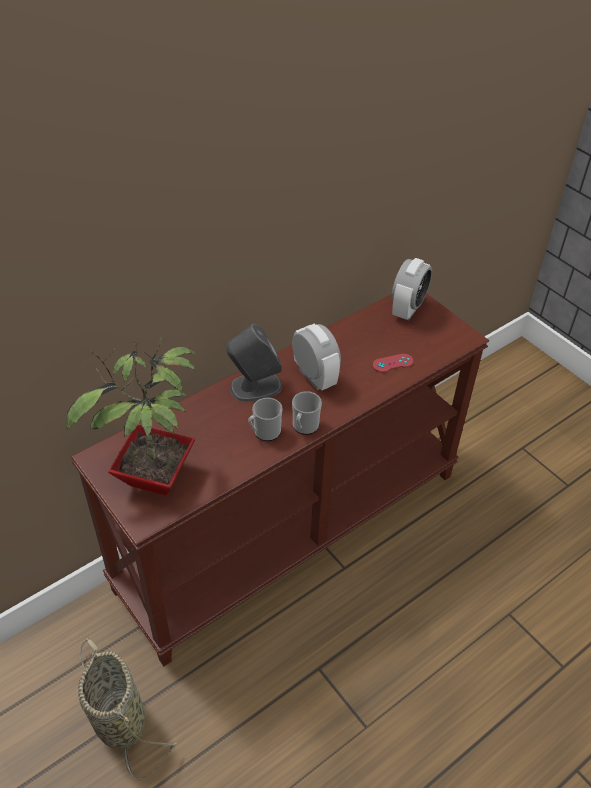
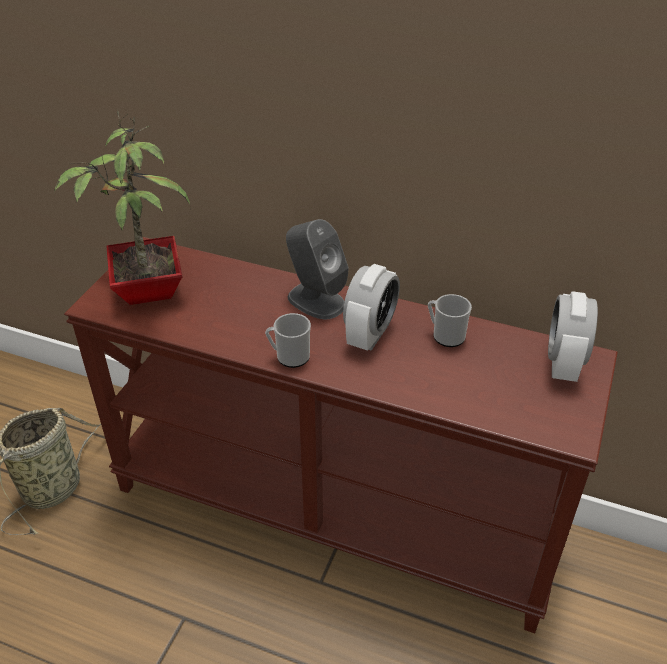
camera: 60 degrees right, 5 degrees down
mug [248,398,283,441] -> mug moved to [428,294,472,347]
red game controller [373,354,413,372] -> none
alarm clock [392,258,432,320] -> alarm clock turned 105 degrees clockwise [548,291,598,382]

